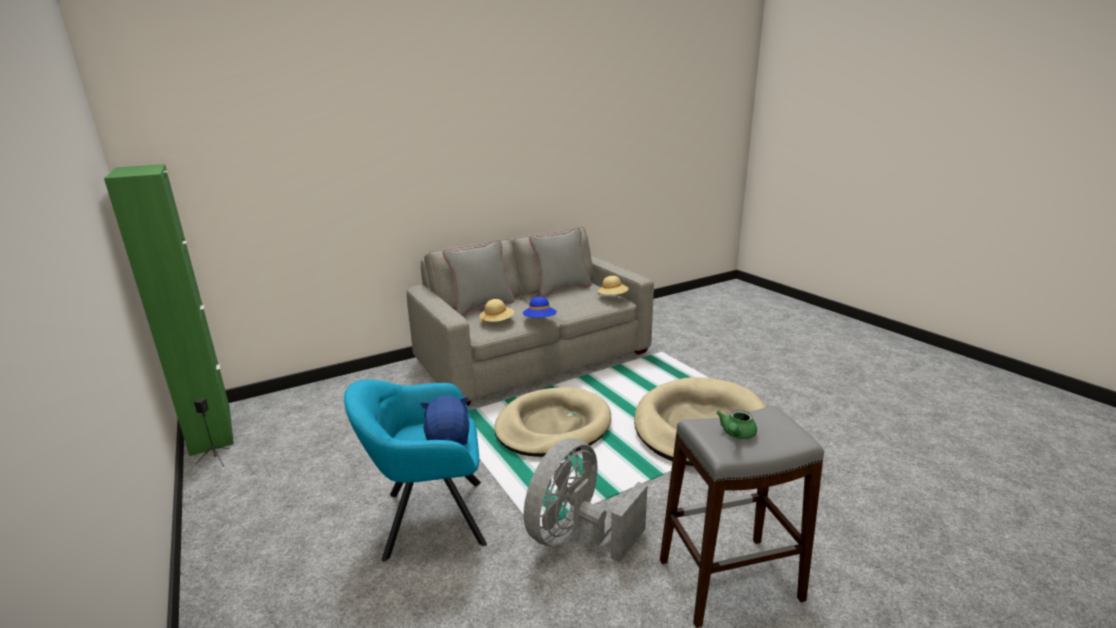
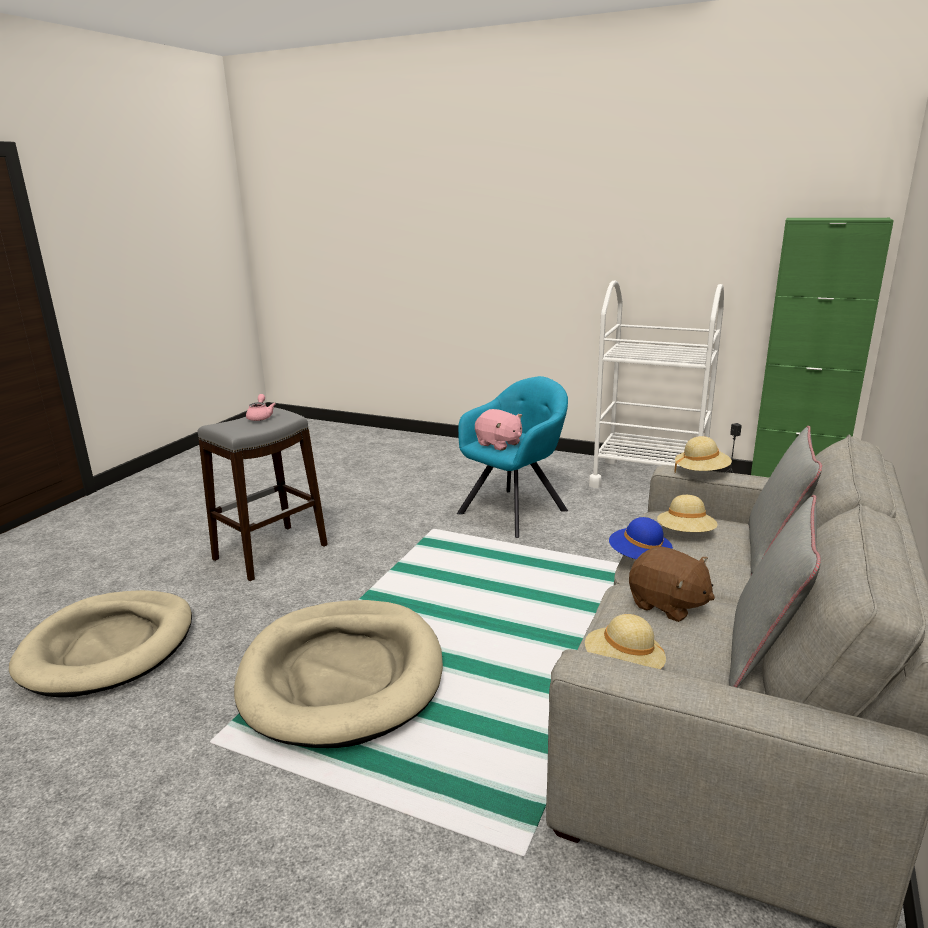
camera: 145 degrees right, 0 degrees up
blue plush toy [420,396,469,445] -> pink plush toy [475,409,522,451]
beige dog bed [494,387,611,457] -> beige dog bed moved to [9,590,192,697]
grey fan [524,438,648,562] -> none
green teapot [716,410,757,439] -> pink teapot [246,394,276,421]
none -> white cart [589,281,724,488]
none -> brown plush toy [629,547,715,622]
none -> beige hat [675,436,732,473]

